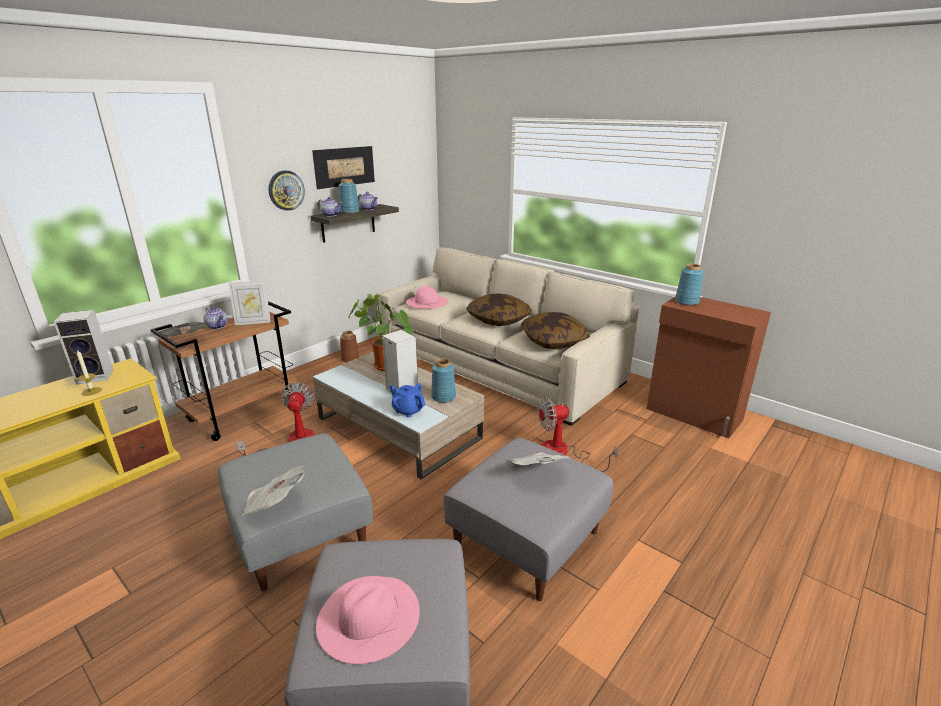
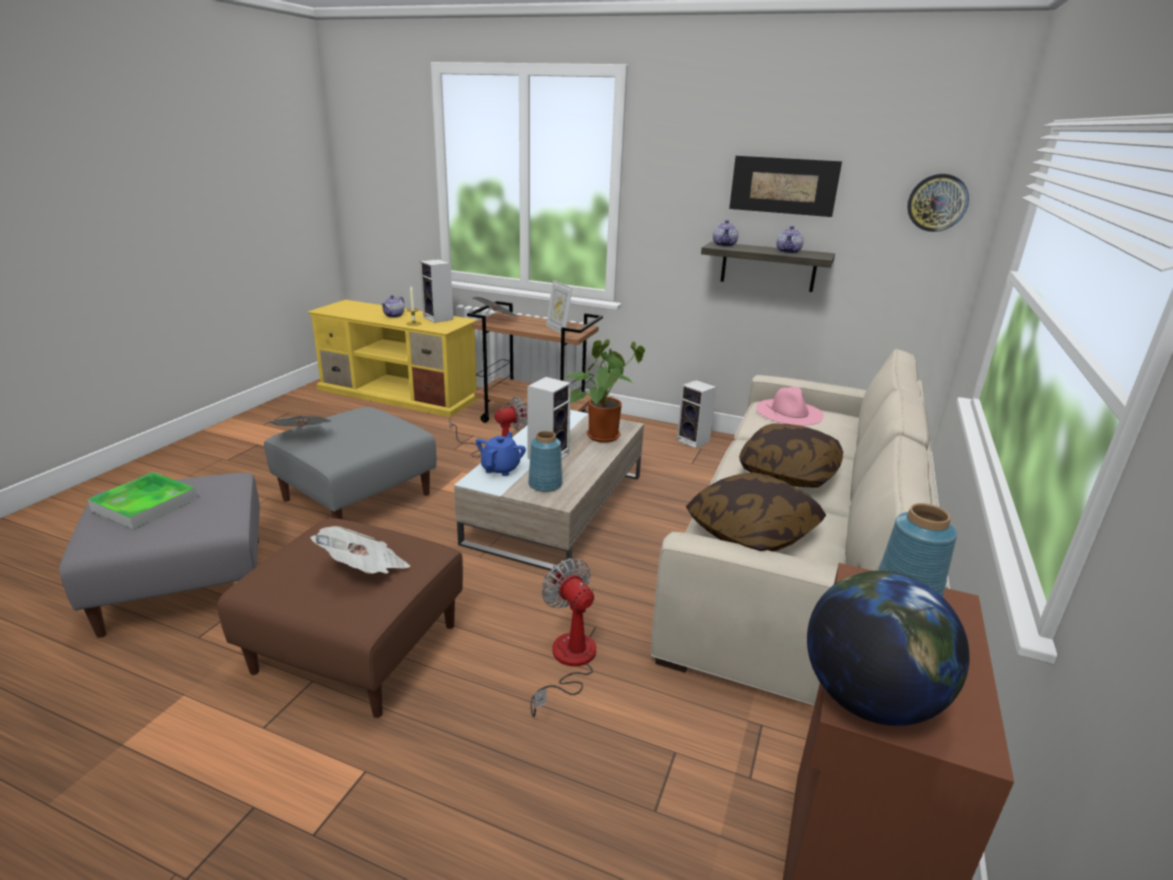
camera: 70 degrees right, 0 degrees up
teapot [204,307,228,329] -> teapot moved to [381,295,405,318]
wall clock [268,170,305,211] -> wall clock moved to [907,174,969,232]
pink hat [316,576,420,664] -> tray [87,472,197,529]
blue vase [339,179,359,214] -> none
brown vase [340,330,359,362] -> speaker [677,380,716,448]
grey ottoman [443,438,613,601] -> brown ottoman [217,518,463,718]
none -> globe [807,570,970,726]

